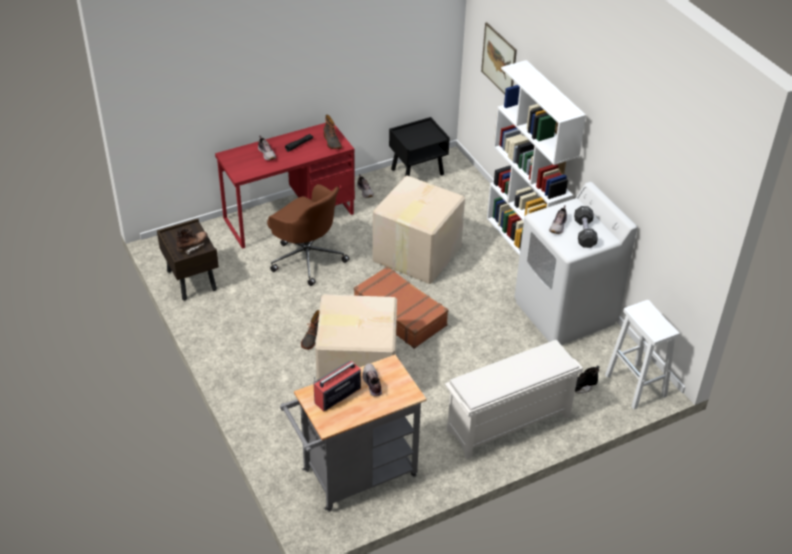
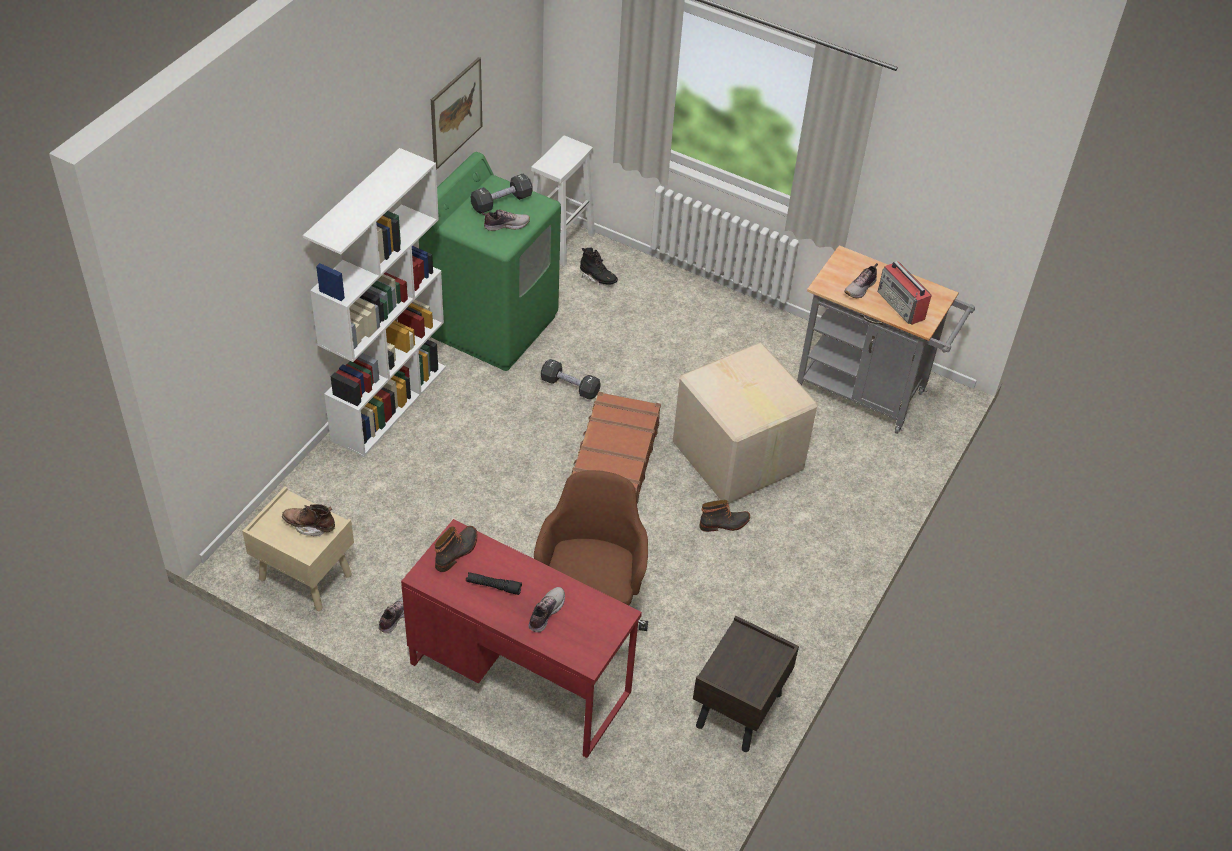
camera: 125 degrees left, 5 degrees up
brown boot [176,229,208,255] -> brown boot moved to [282,504,335,537]
radio [313,361,361,412] -> radio turned 45 degrees clockwise [878,261,932,325]
cardboard box [373,175,465,284] -> none
black nightstand [389,117,450,176] -> beige nightstand [242,487,354,611]
white shoe rack [445,340,583,459] -> none
picture [481,22,517,94] -> picture moved to [431,57,482,170]
white washing machine [514,182,637,345] -> green washing machine [419,152,561,371]
none -> black dumbbell [541,359,601,399]

